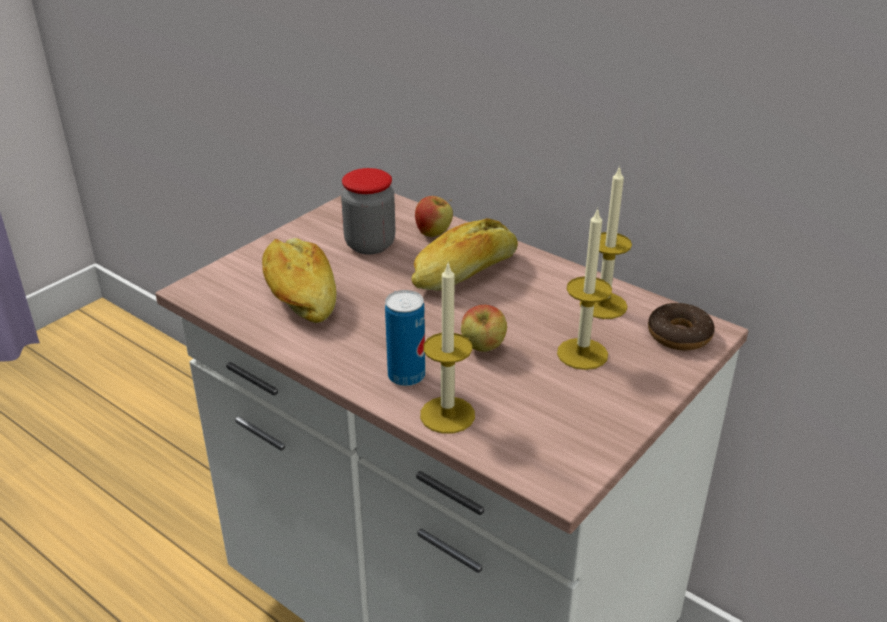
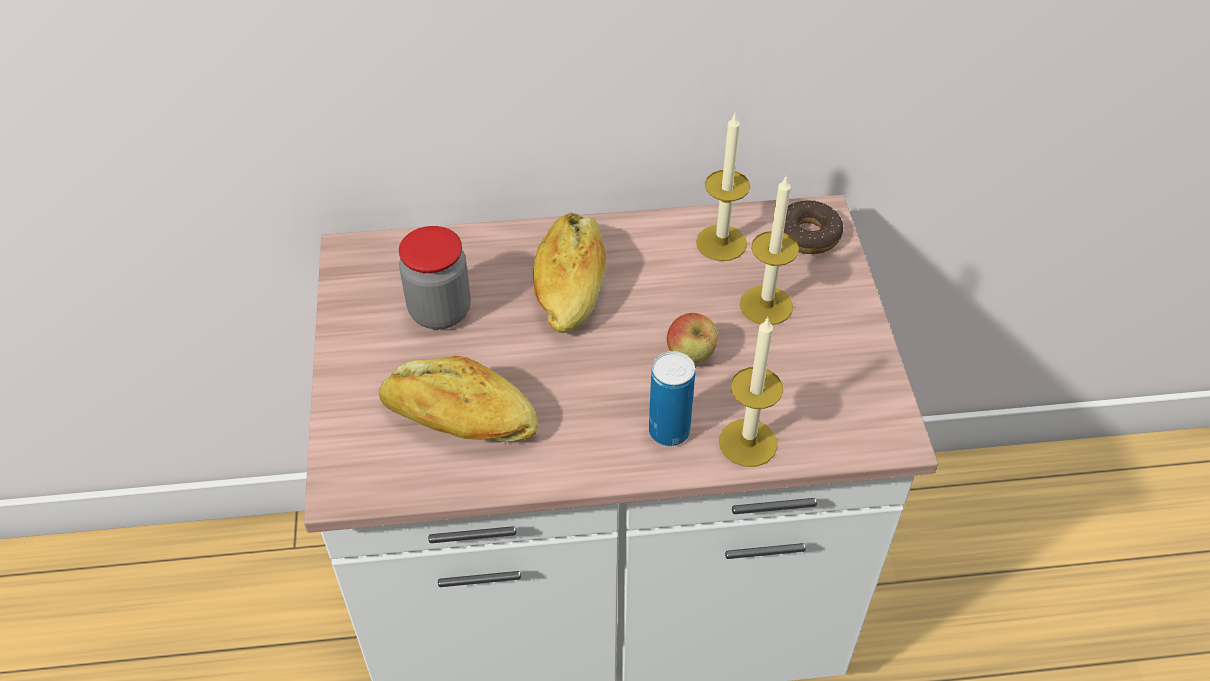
camera: 45 degrees left, 15 degrees up
apple [415,196,453,237] -> none

